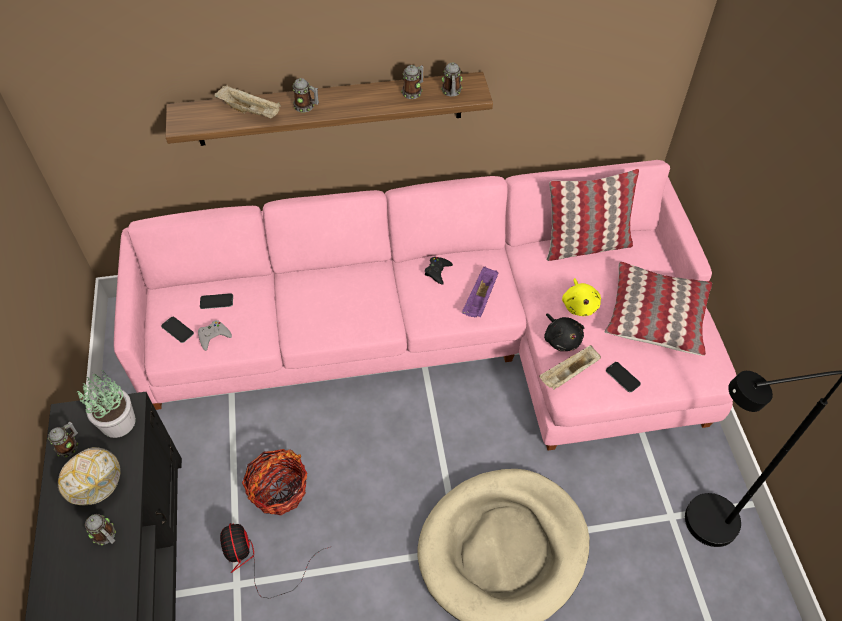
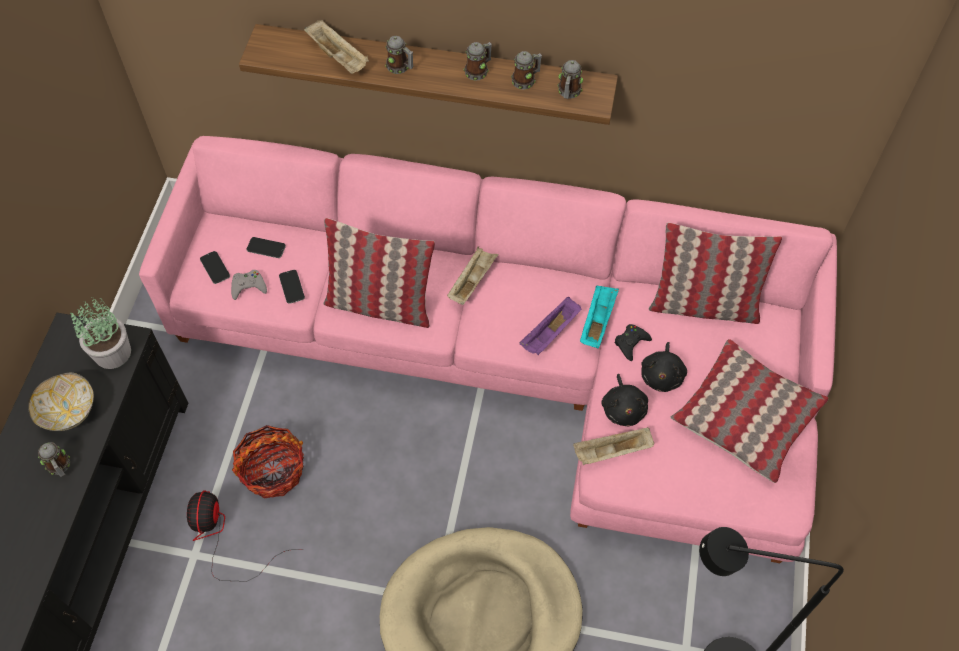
camera: 20 degrees right, 5 degrees up
mug [48,421,78,457] -> mug moved to [464,42,492,81]
black game controller [425,257,453,285] -> black game controller moved to [614,324,652,361]
yellow plush toy [562,278,601,316] -> black plush toy [641,342,687,392]
phone [606,362,641,393] -> phone moved to [279,270,305,304]
none -> pillow [323,218,435,328]
none -> beige tray [447,247,499,305]
none -> turquoise tray [580,285,619,348]

